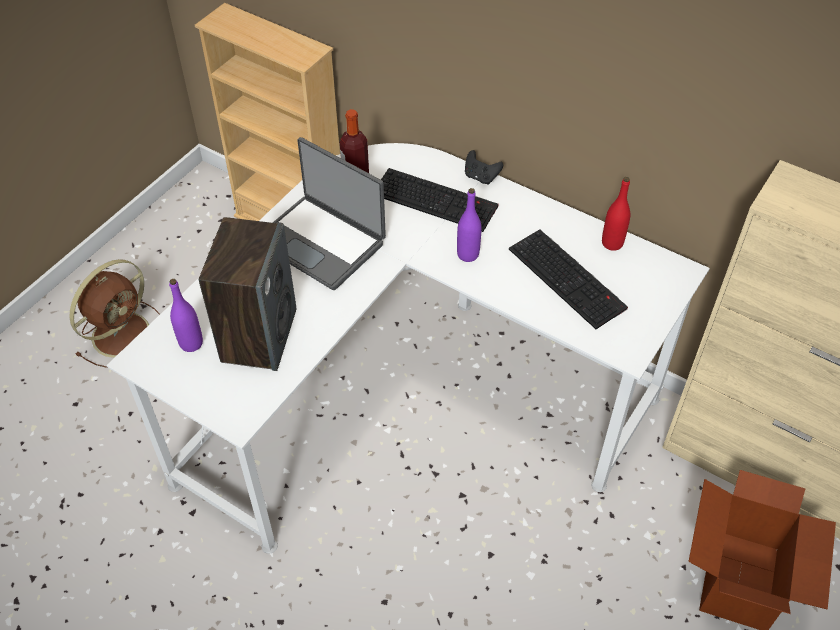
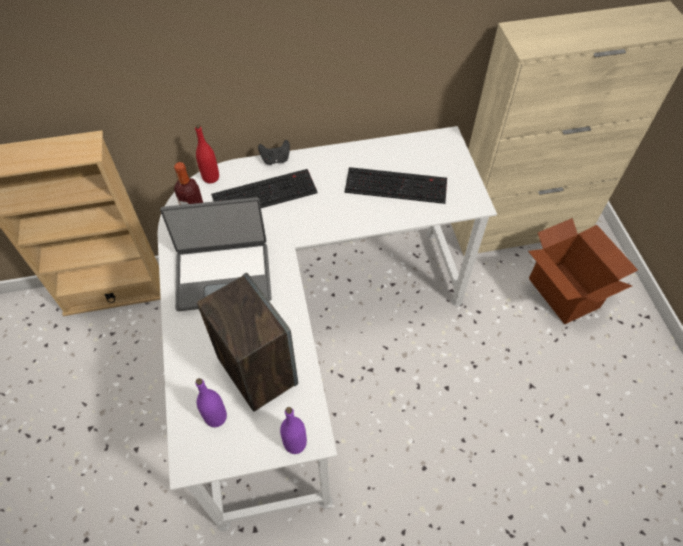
camera: 45 degrees left, 5 degrees up
brown fan [69,259,160,368] -> none
purple bottle [457,188,481,262] -> purple bottle moved to [280,407,307,454]
red bottle [602,177,630,251] -> red bottle moved to [195,124,219,183]

